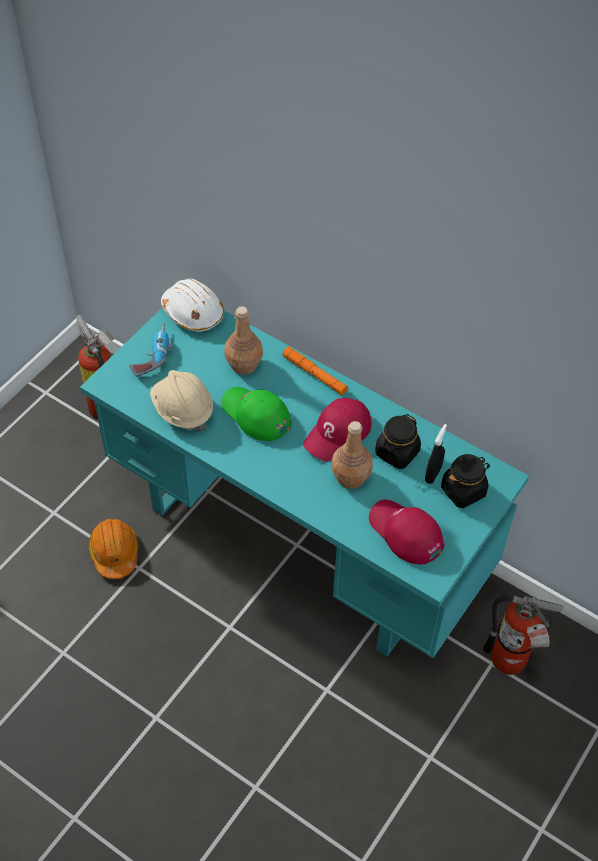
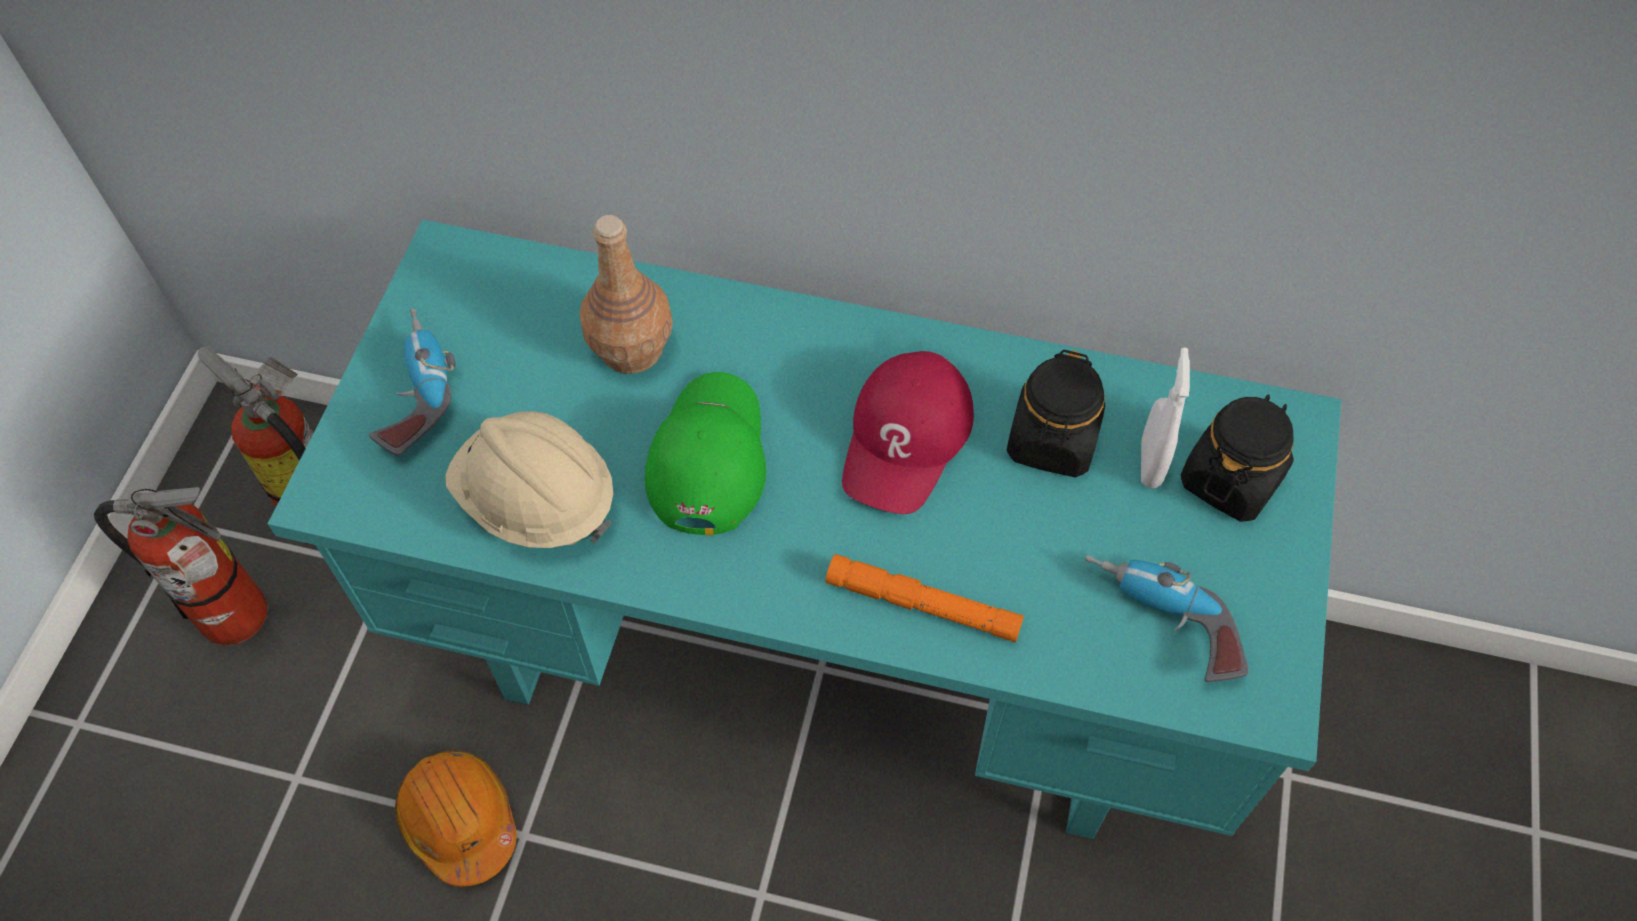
camera: 20 degrees left, 5 degrees up
white hard hat [161,278,224,332] -> none
green cap [221,387,292,441] -> green cap turned 75 degrees clockwise [645,372,766,535]
orange flashlight [282,346,348,395] -> orange flashlight moved to [826,554,1024,643]
brown bottle [331,421,373,489] -> none
red cap [369,500,444,564] -> power drill [1085,555,1249,682]
black spray bottle [425,424,447,484] -> white spray bottle [1141,348,1190,489]
fire extinguisher [483,595,564,675] -> fire extinguisher moved to [94,487,268,646]

